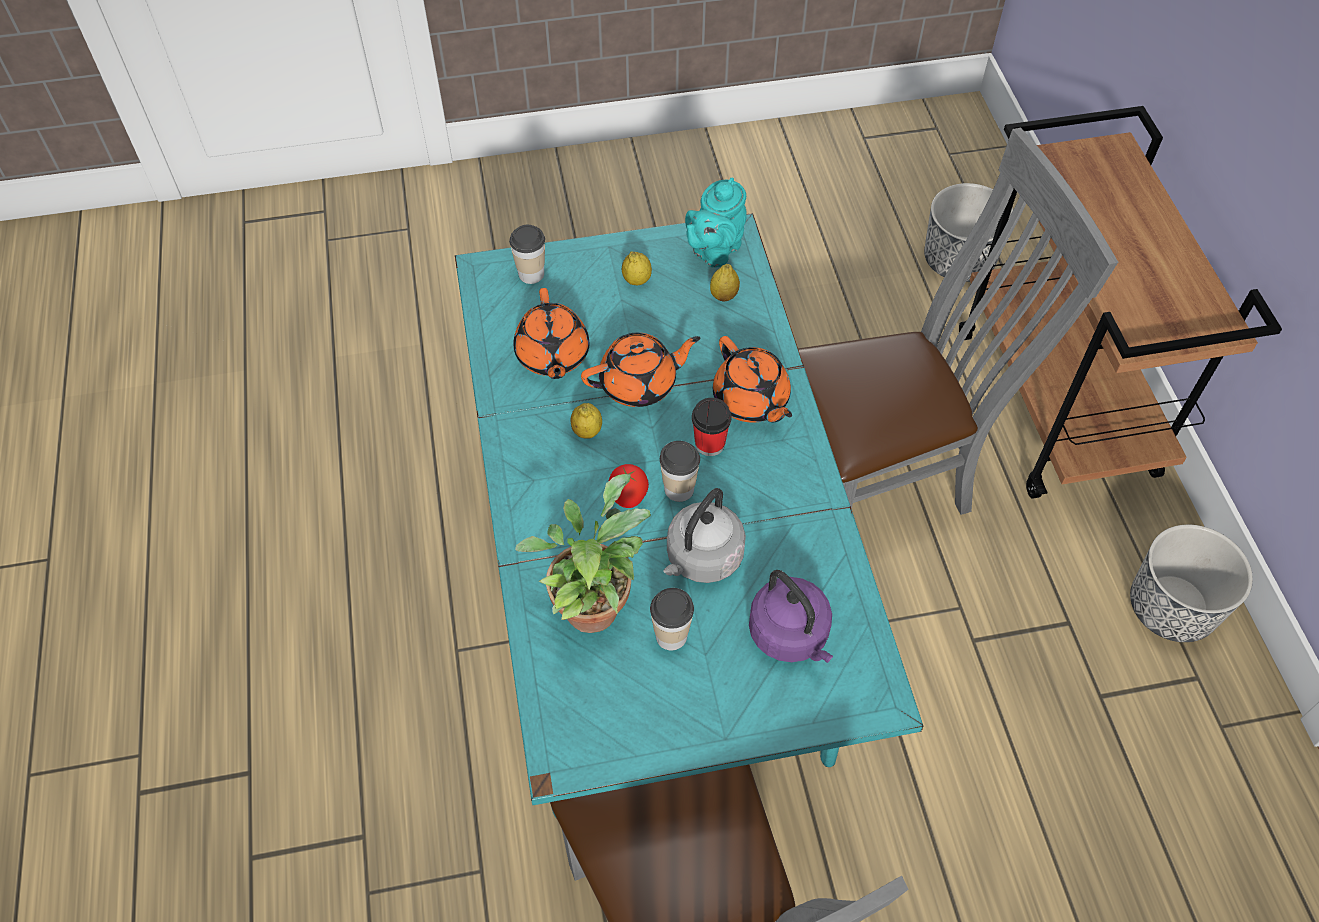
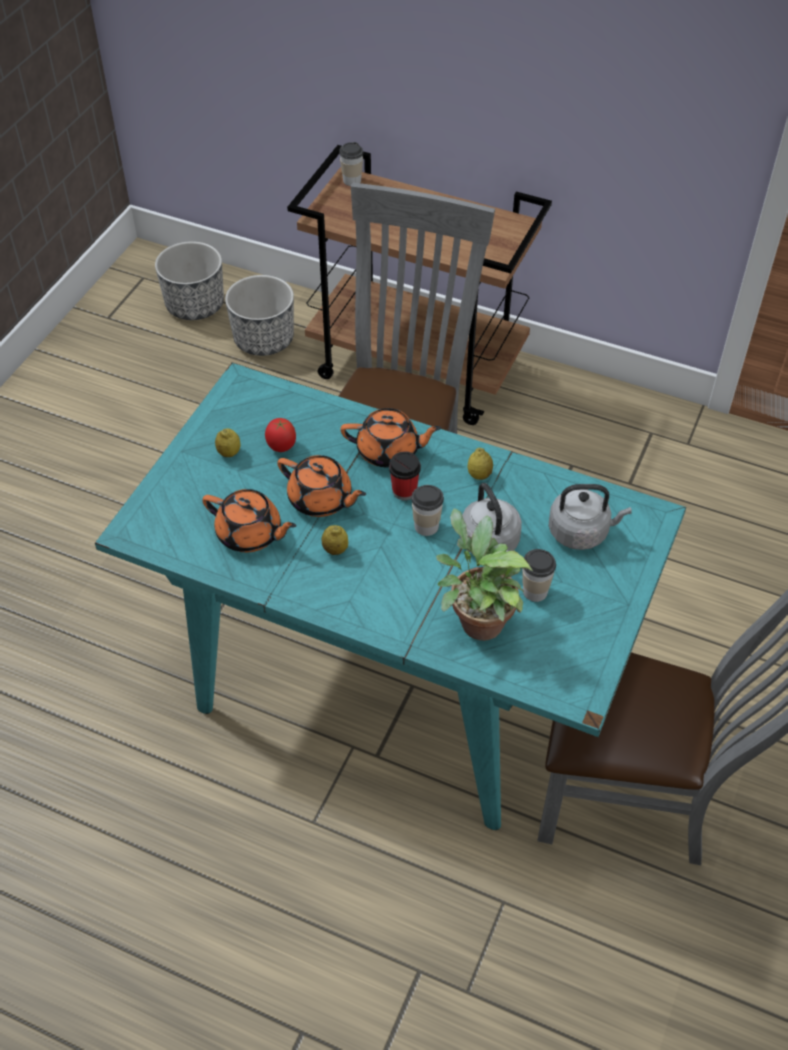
camera: 55 degrees left, 5 degrees down
cup [509,225,545,284] -> cup moved to [339,142,363,186]
orange teapot [581,332,701,407] -> orange teapot turned 105 degrees clockwise [277,455,366,517]
tomato [608,464,649,508] -> tomato moved to [265,418,296,452]
turquoise teapot [685,177,747,268] -> none
lemon [710,264,740,302] -> lemon moved to [467,448,493,480]
purple kettle [749,570,833,663] -> grey kettle [549,484,632,550]
planter [1130,525,1253,642] -> planter moved to [155,241,224,320]

